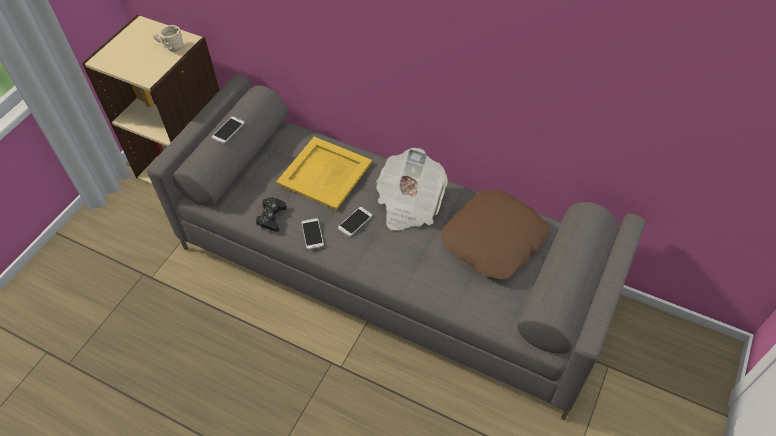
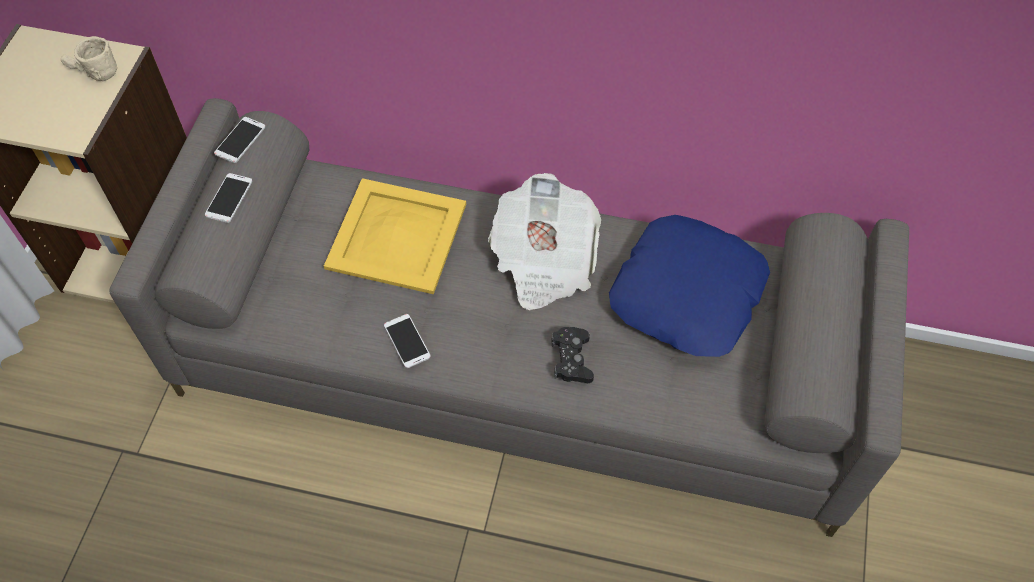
camera: 15 degrees left, 5 degrees up
black game controller [255,198,287,232] -> black game controller moved to [551,327,594,383]
phone [338,207,372,237] -> phone moved to [214,117,266,163]
brown pillow [441,190,549,279] -> blue pillow [609,215,770,357]

